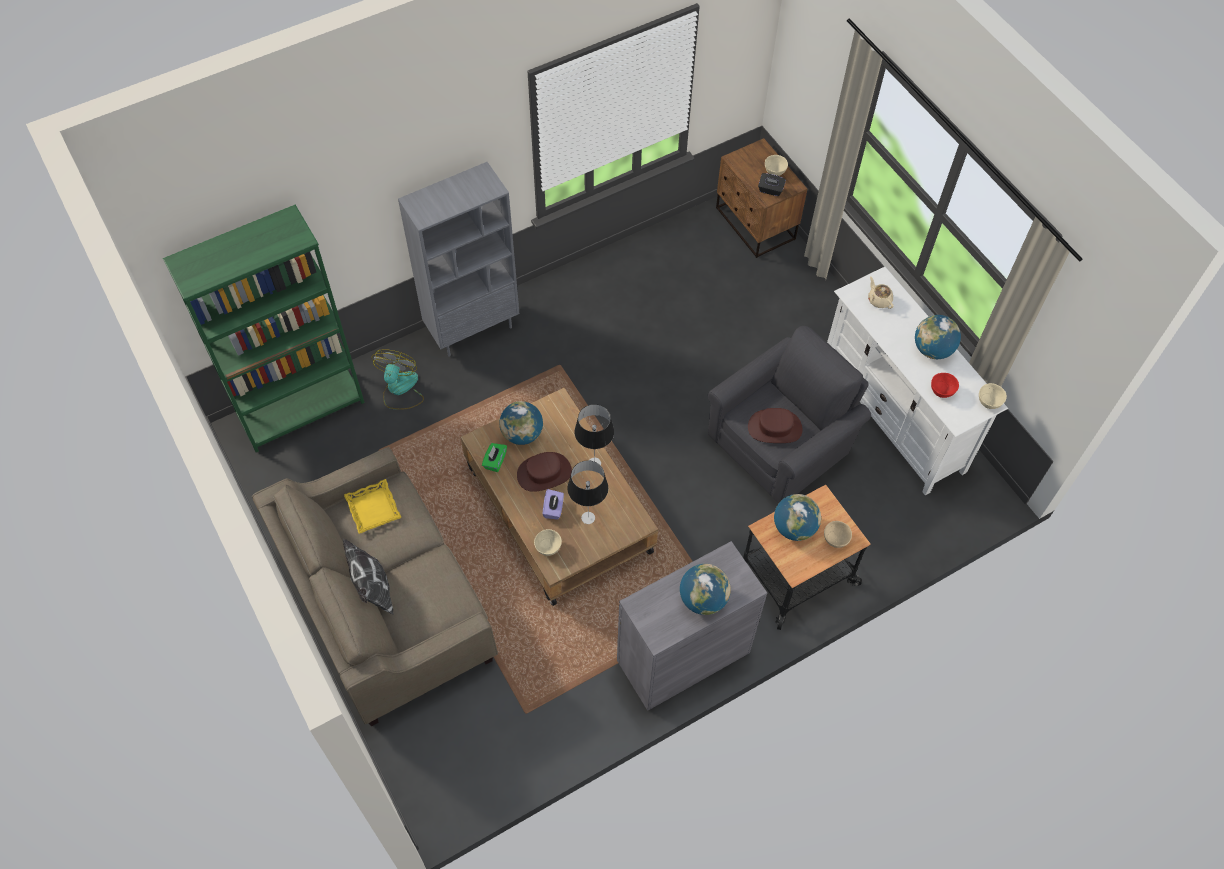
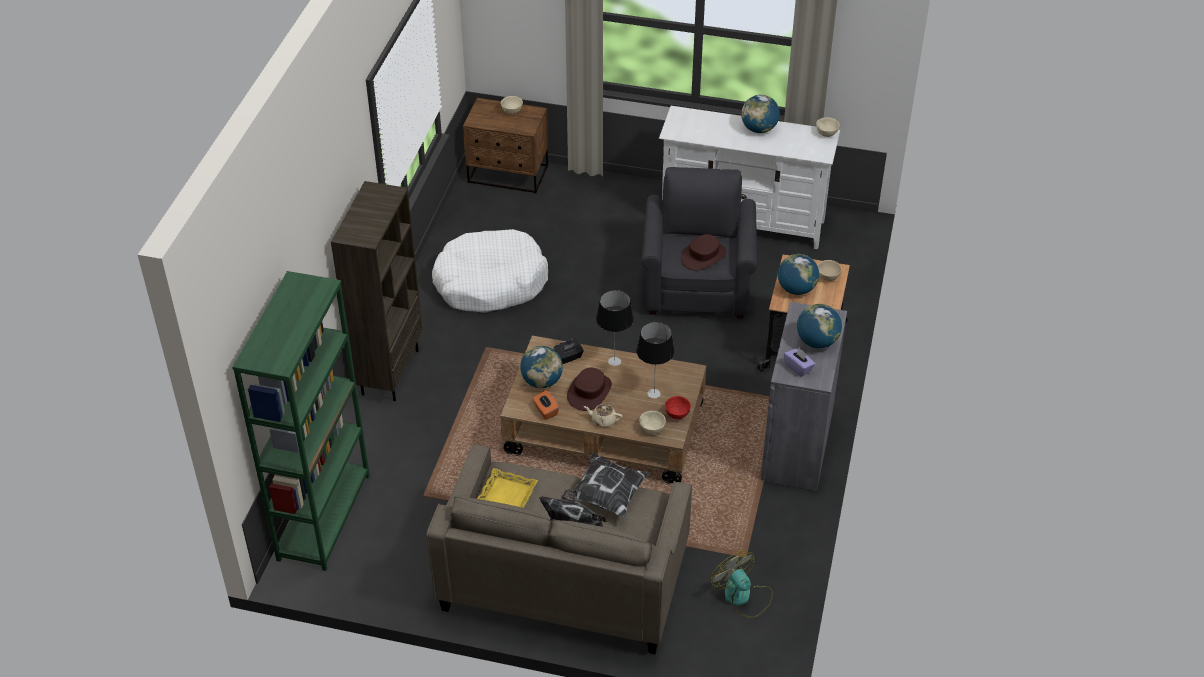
camera: 45 degrees left, 15 degrees down
fan [372,349,424,410] -> fan moved to [710,550,773,618]
grey bookcase [398,162,519,357] -> brown bookcase [331,181,423,401]
green tissue box [482,443,507,472] -> orange tissue box [533,390,559,419]
purple tissue box [543,489,564,520] -> purple tissue box moved to [784,348,815,377]
black tissue box [758,173,786,196] -> black tissue box moved to [553,339,584,364]
beige teapot [868,276,894,309] -> beige teapot moved to [583,404,623,427]
red bowl [931,373,959,398] -> red bowl moved to [665,396,691,419]
none -> white dog bed [432,229,548,313]
none -> pillow [561,453,651,518]

